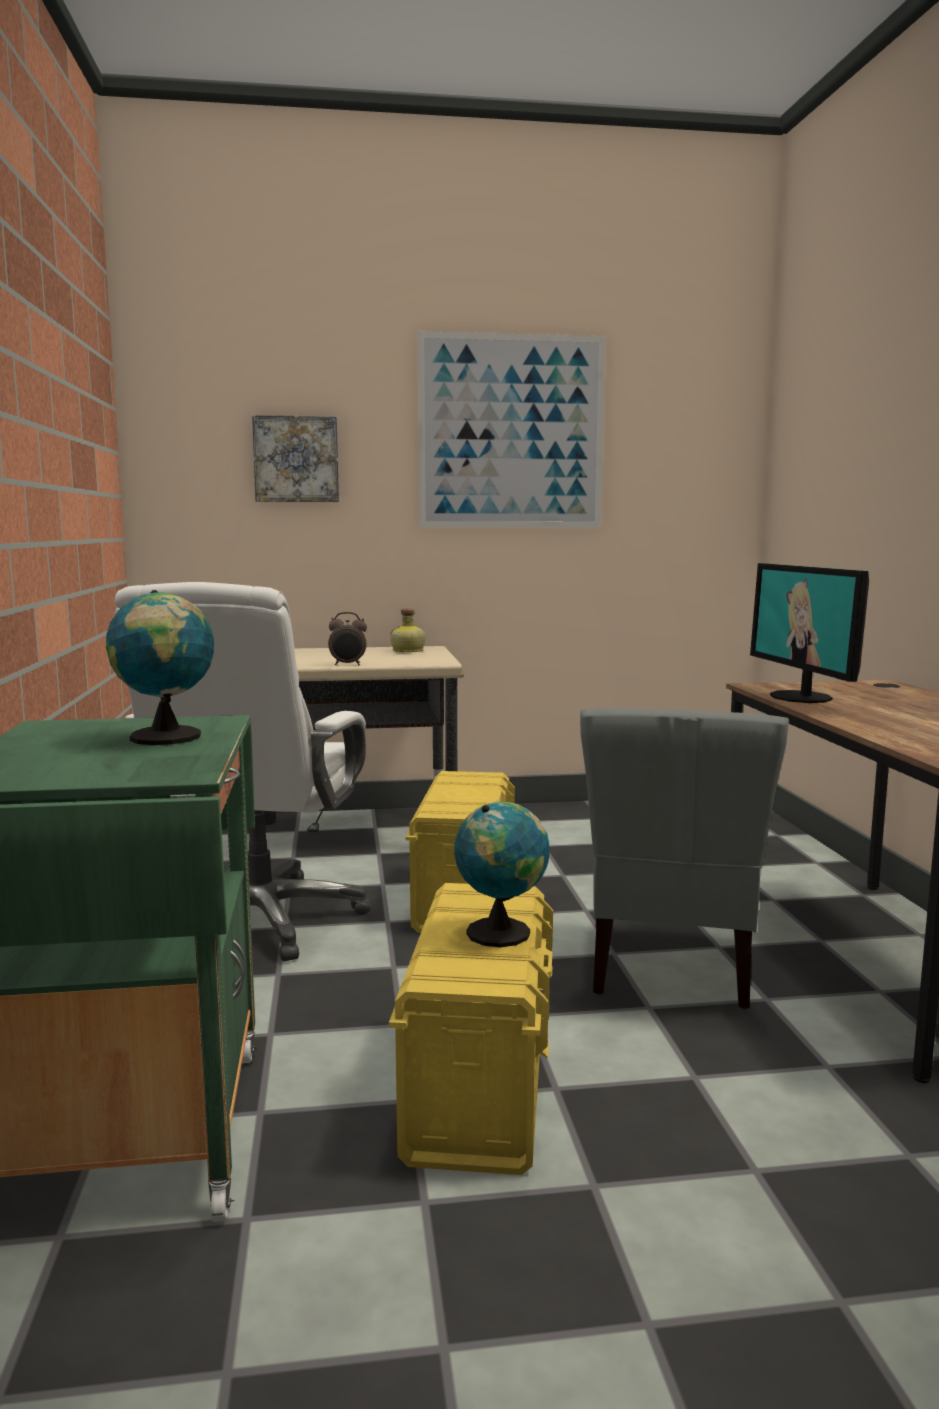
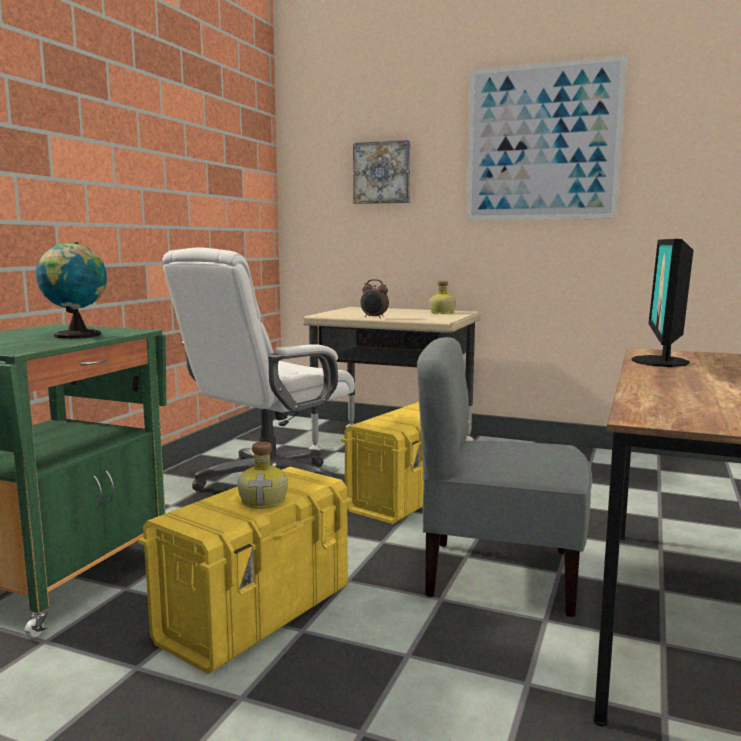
camera: 30 degrees right, 0 degrees up
globe [454,802,550,947] -> bottle [237,442,288,509]
grey chair [580,708,789,1009] -> grey chair turned 60 degrees clockwise [417,337,592,617]

